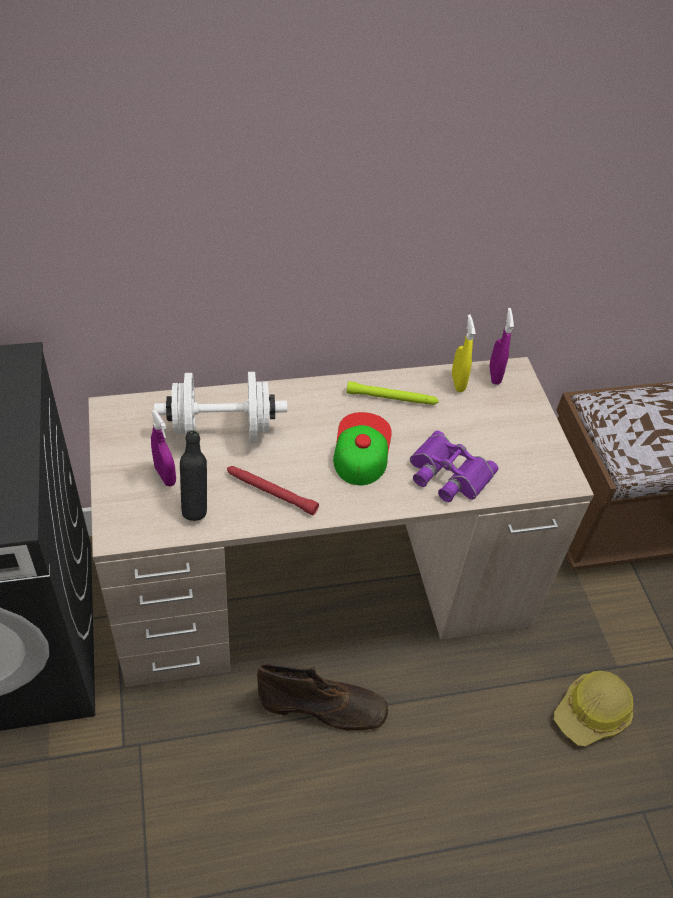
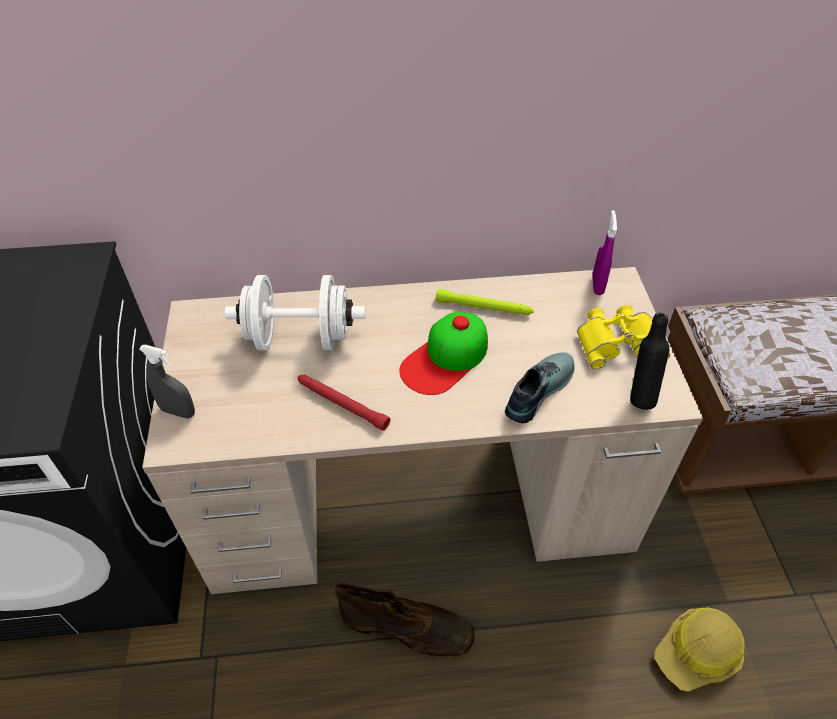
camera: 10 degrees right, 0 degrees up
purple spray bottle [151,410,176,486] -> none
black bottle [180,430,207,521] -> black bottle moved to [630,312,669,410]
cap [333,412,392,486] -> cap turned 150 degrees counterclockwise [399,312,488,395]
purple binoculars [410,431,498,502] -> shoe [505,352,575,423]
yellow spray bottle [452,314,476,392] -> none
none -> grey spray bottle [139,344,195,419]
none -> yellow binoculars [577,305,670,369]

